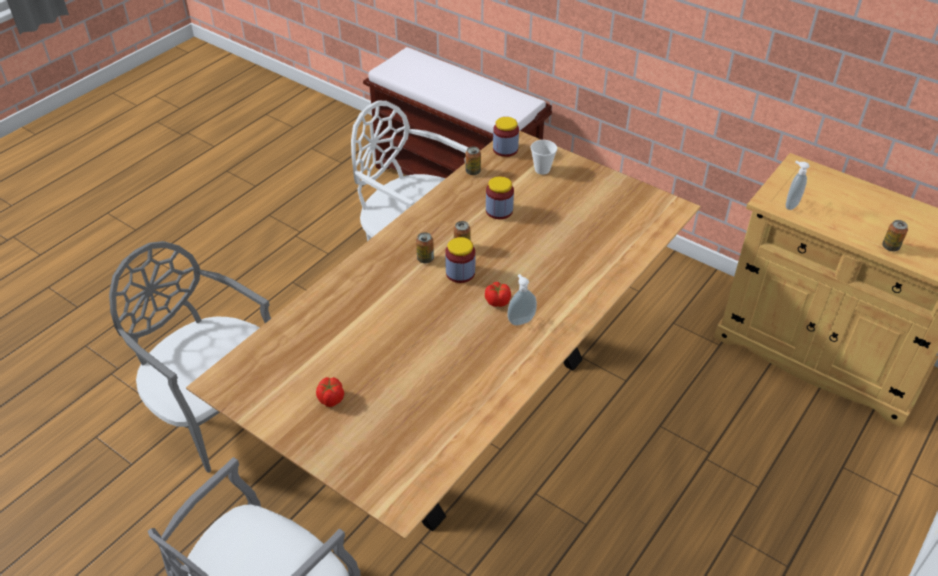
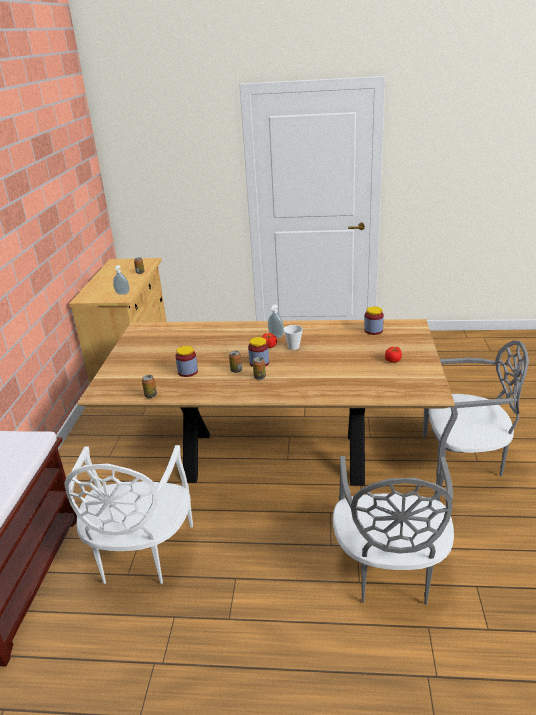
camera: 120 degrees left, 15 degrees down
jar [493,117,519,157] -> jar moved to [364,307,384,335]
cup [531,140,557,175] -> cup moved to [283,325,303,350]

